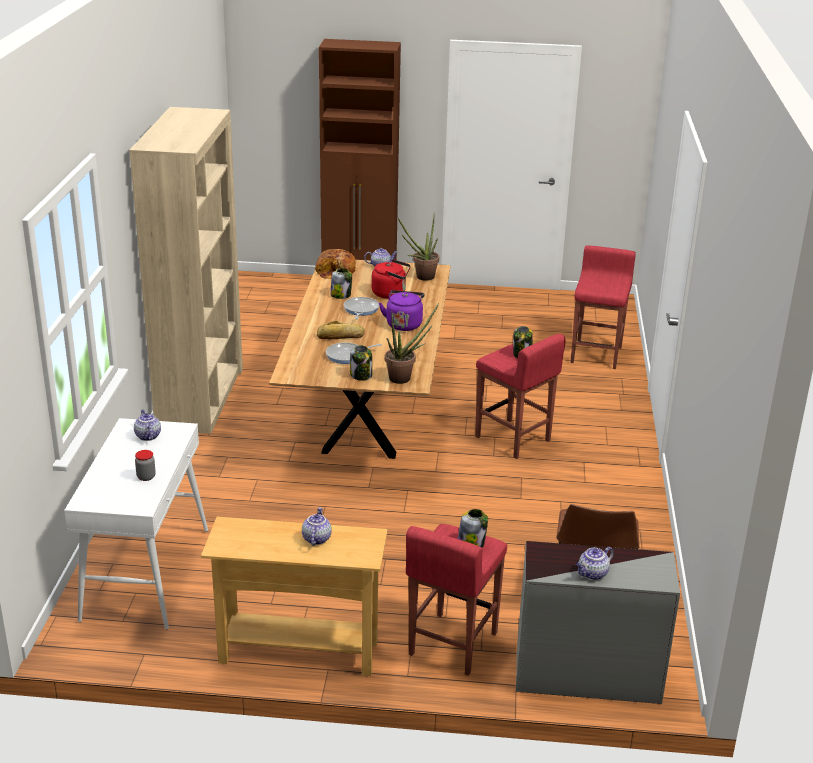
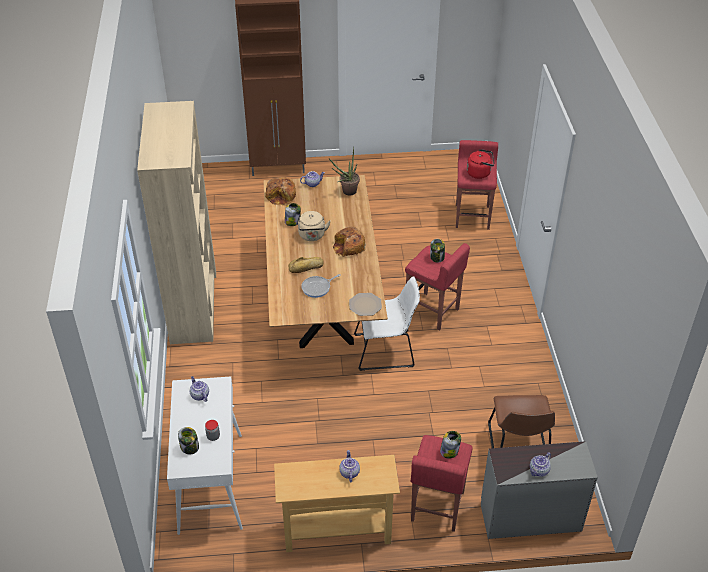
camera: 10 degrees left, 15 degrees up
frying pan [344,297,379,319] -> beige kettle [298,211,331,241]
jar [350,345,372,381] -> jar moved to [178,427,199,455]
red kettle [371,259,411,299] -> red kettle moved to [467,149,495,179]
purple kettle [379,290,425,331] -> bread [333,227,366,257]
potted plant [385,303,439,384] -> plate [349,293,382,316]
none -> white chair [354,276,420,371]

